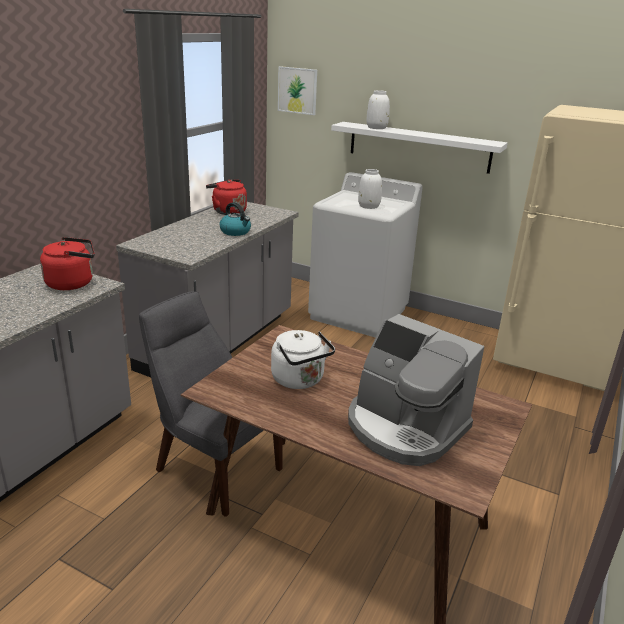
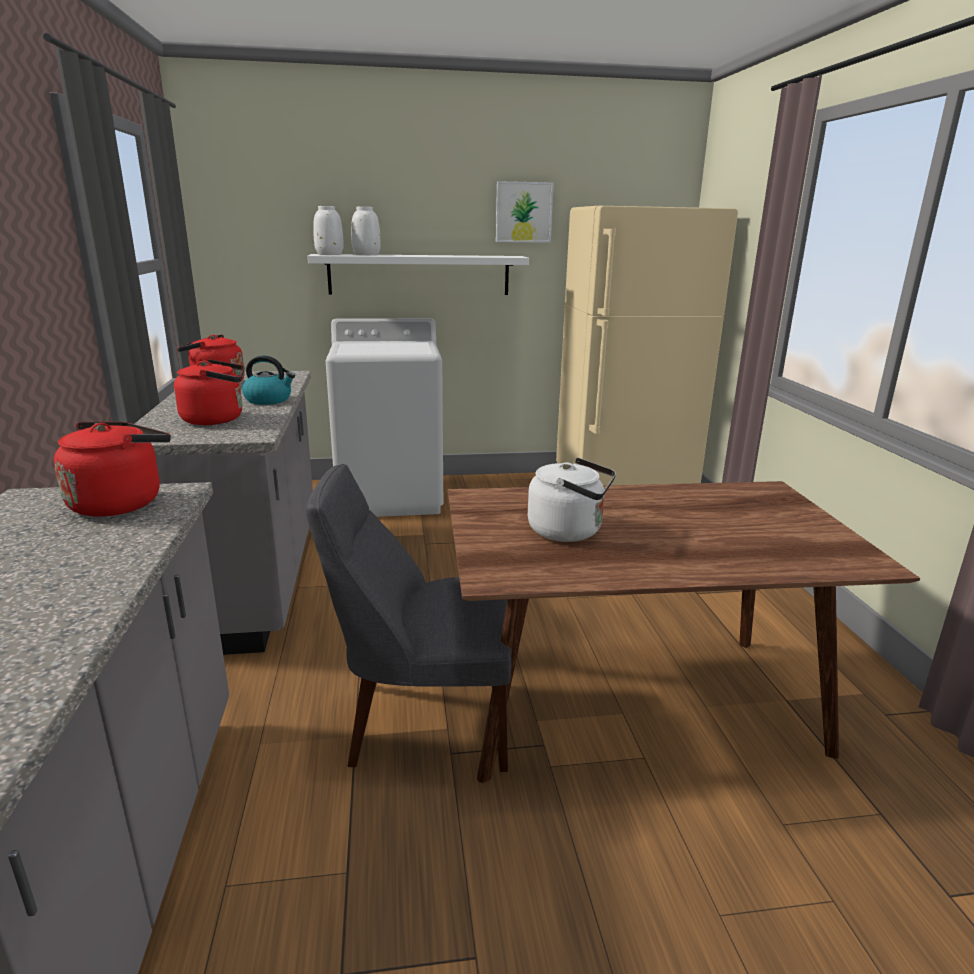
camera: 35 degrees left, 5 degrees down
picture [278,66,317,115] -> picture moved to [496,181,554,243]
coffee machine [348,314,484,466] -> none
white vase [358,169,382,209] -> white vase moved to [313,206,344,255]
none -> red kettle [174,359,245,425]

